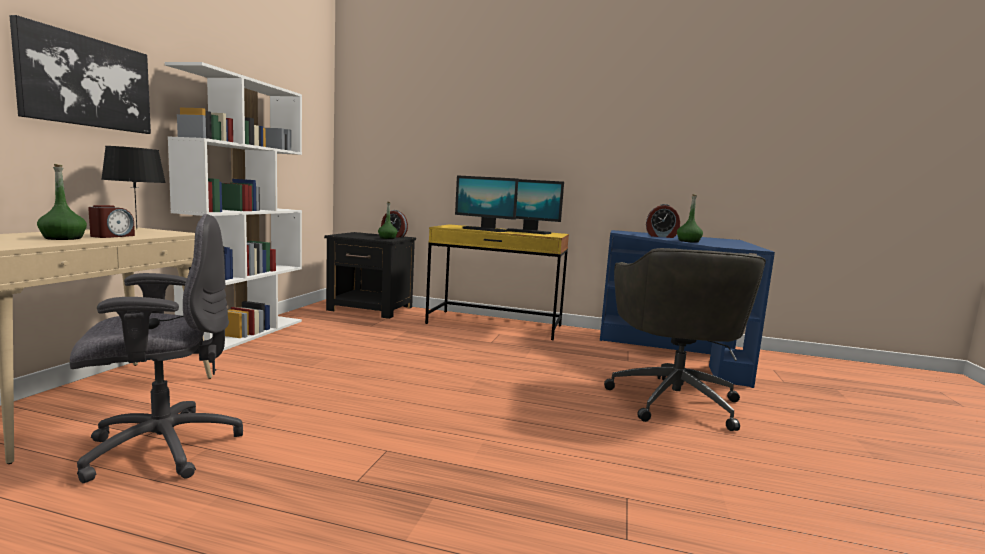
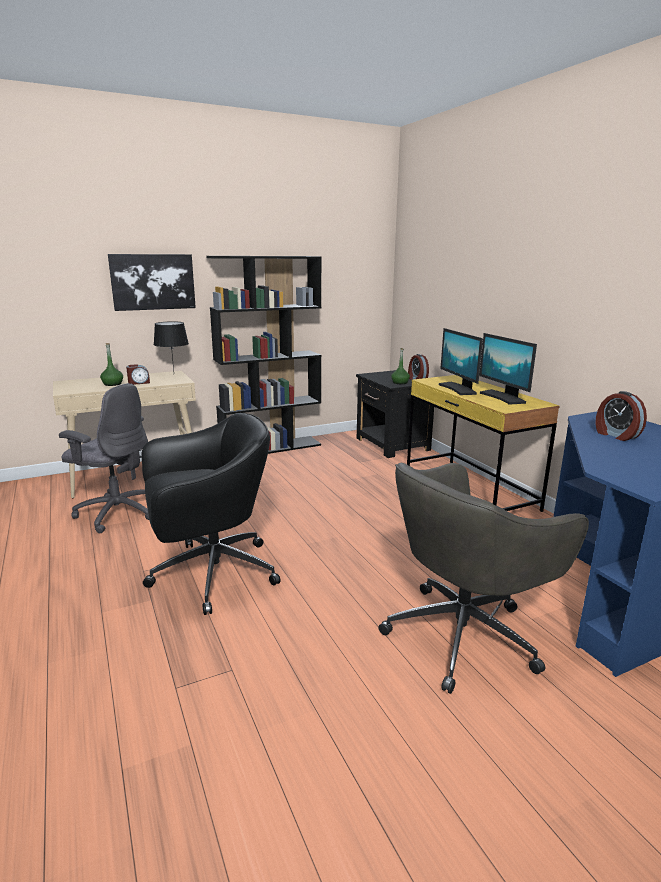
camera: 50 degrees right, 10 degrees up
white bookcase [165,62,302,351] -> black bookcase [206,256,322,454]
green bottle [677,194,703,243] -> none
none -> black office chair [142,413,281,615]

